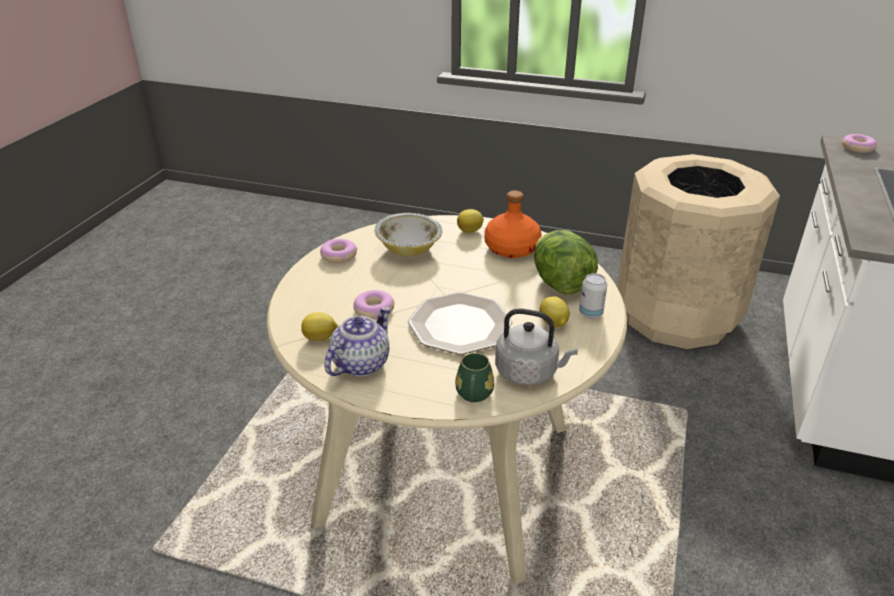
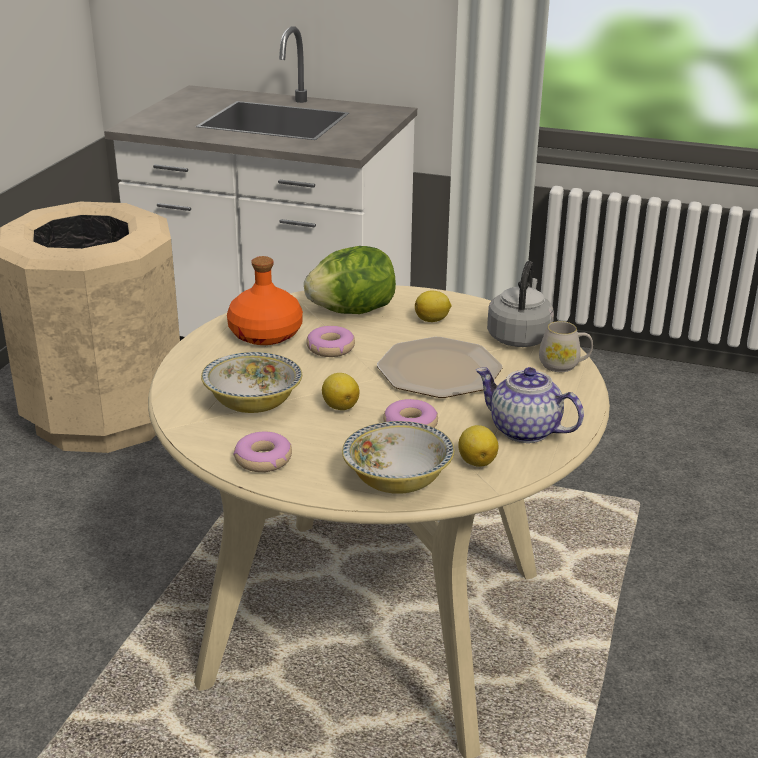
camera: 90 degrees left, 5 degrees down
green mug [455,353,494,402] -> white mug [539,321,593,372]
lemon [457,209,484,233] -> lemon moved to [322,373,359,410]
can [579,273,607,319] -> none
donut [842,134,877,153] -> donut moved to [306,326,355,357]
none -> bowl [342,421,454,494]

